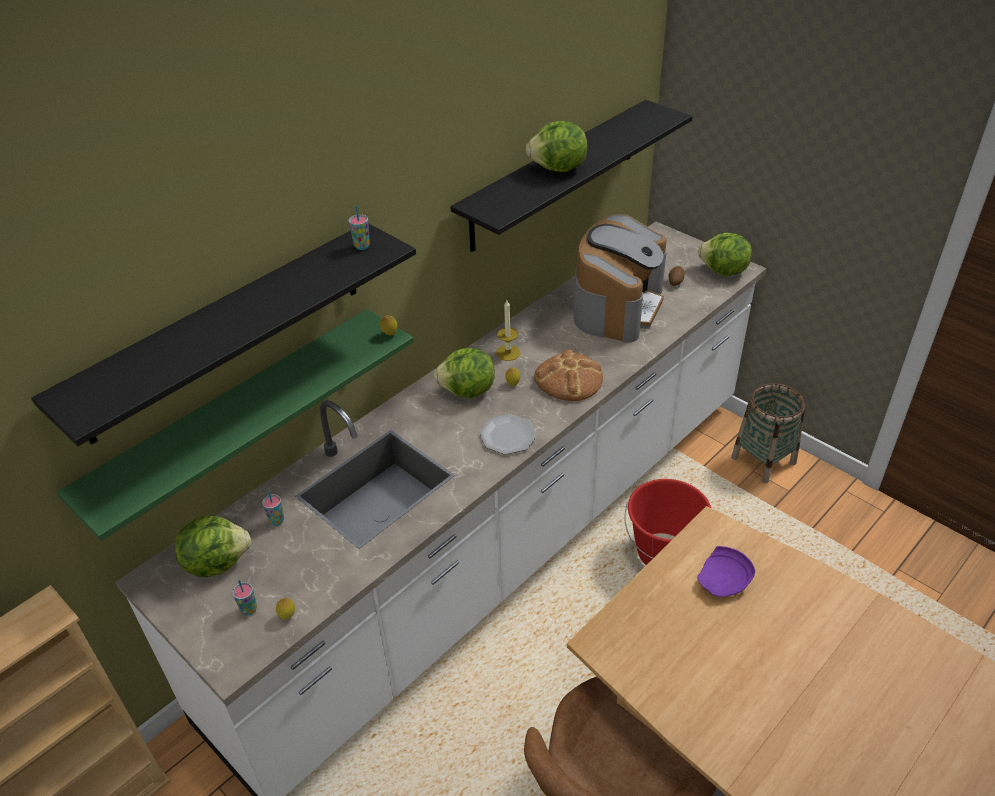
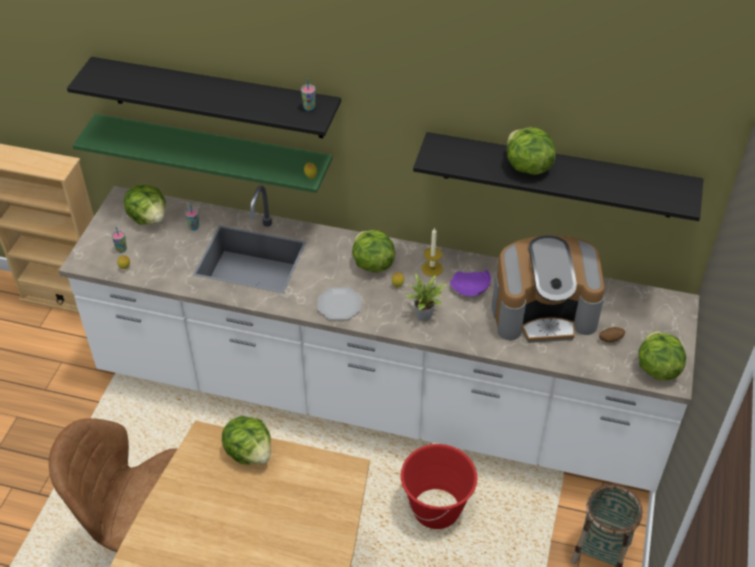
camera: 60 degrees right, 5 degrees up
bread [534,349,603,401] -> potted plant [406,273,448,321]
purple plate [697,546,755,597] -> purple plate moved to [450,270,491,296]
none -> lettuce [222,416,271,465]

